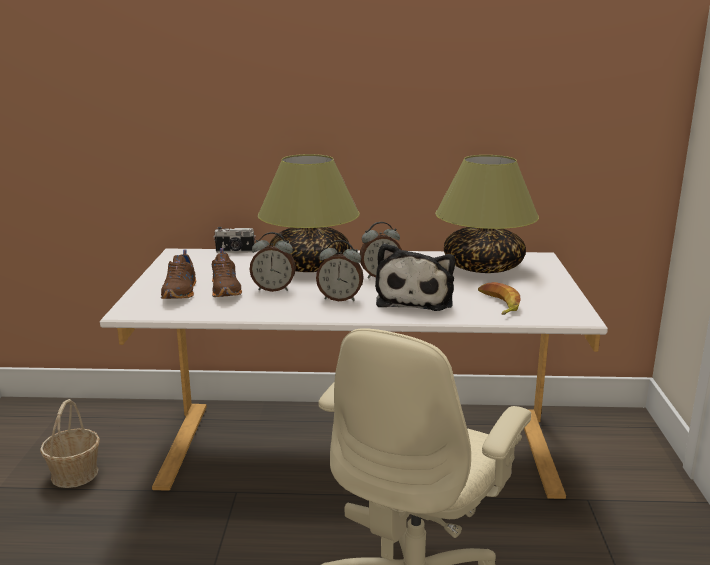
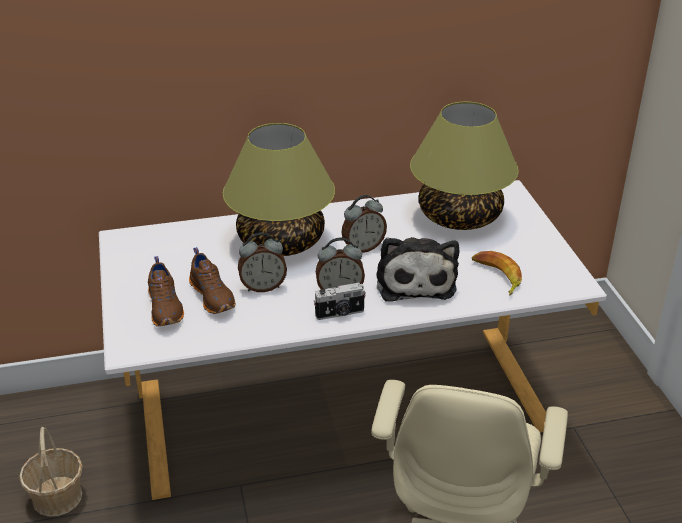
camera: 15 degrees left, 15 degrees up
camera [214,227,256,253] -> camera moved to [313,283,366,320]

